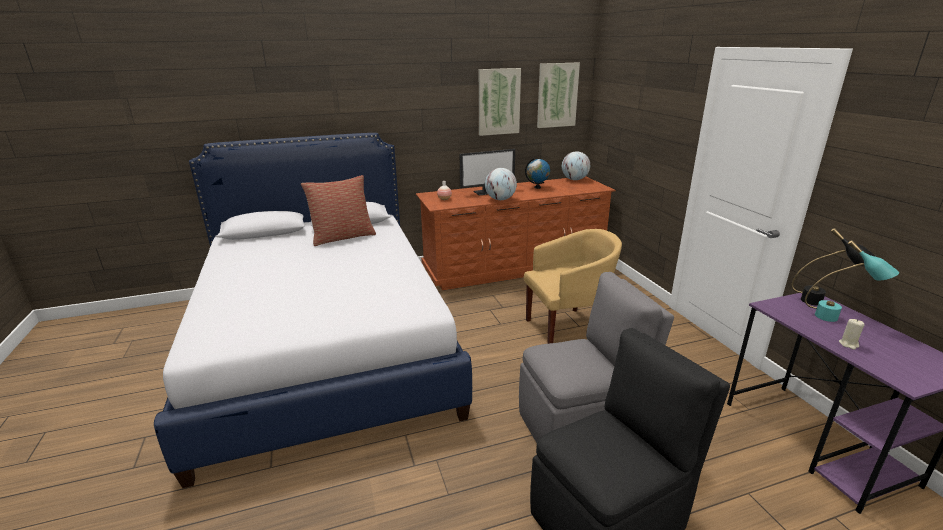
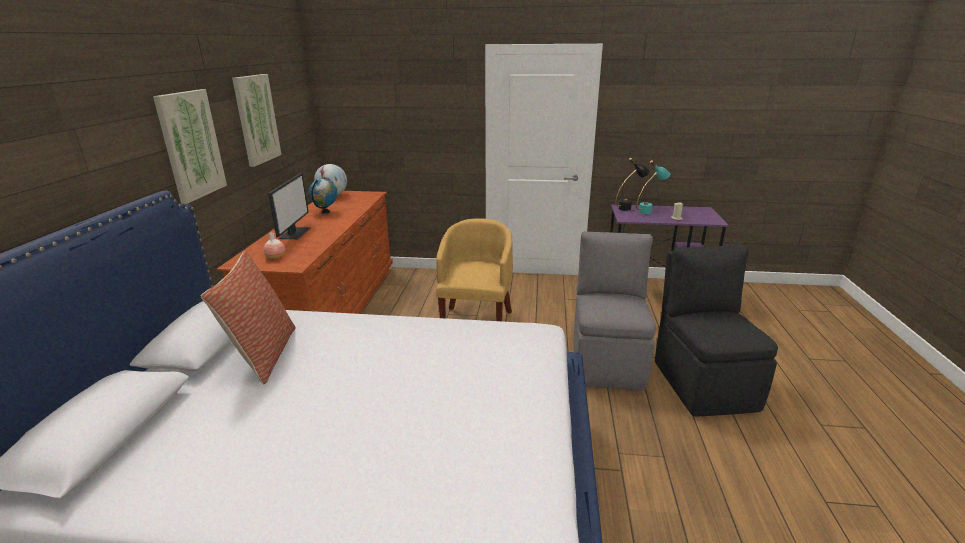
camera: 65 degrees left, 0 degrees up
globe [485,168,517,200] -> none
picture [537,63,580,128] -> picture moved to [153,89,227,204]

